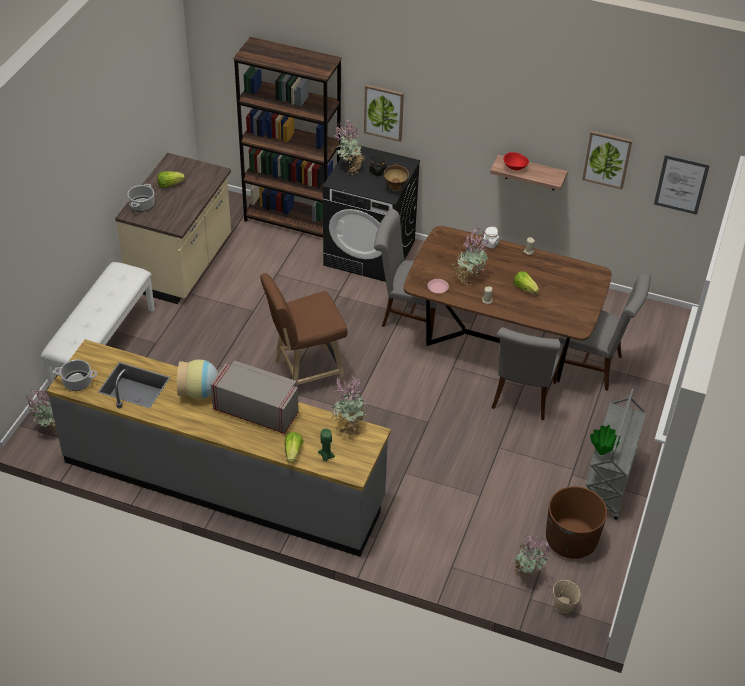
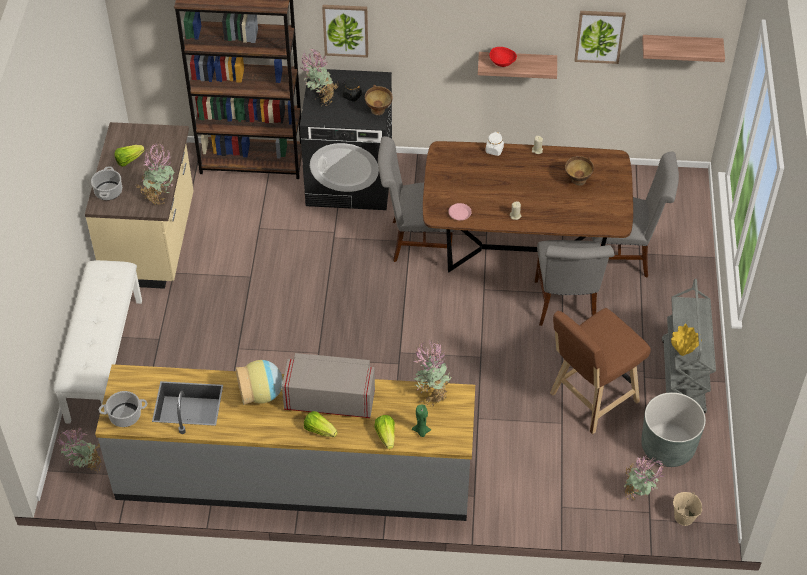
camera: 15 degrees left, 5 degrees up
brown stool [260,273,348,386] -> brown stool moved to [550,308,651,434]
potted plant [451,228,489,285] -> potted plant moved to [136,142,174,205]
lettuce [513,271,539,294] -> lettuce moved to [304,411,338,437]
brown planter [546,486,607,559] -> grey planter [641,392,706,467]
green vase [590,425,620,455] -> yellow vase [671,324,702,356]
picture [654,155,710,215] -> shelf [642,35,725,62]
none -> brown bowl [565,156,594,186]

